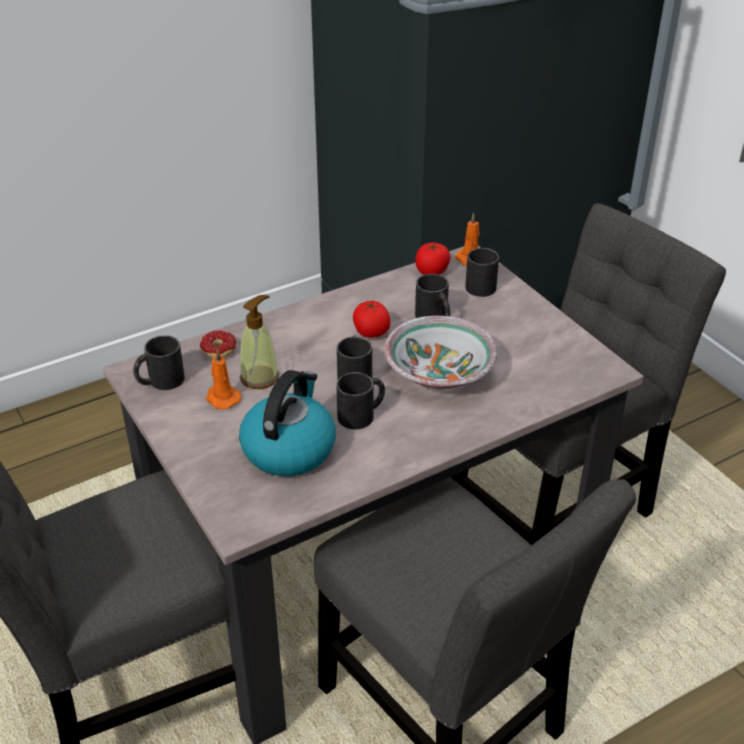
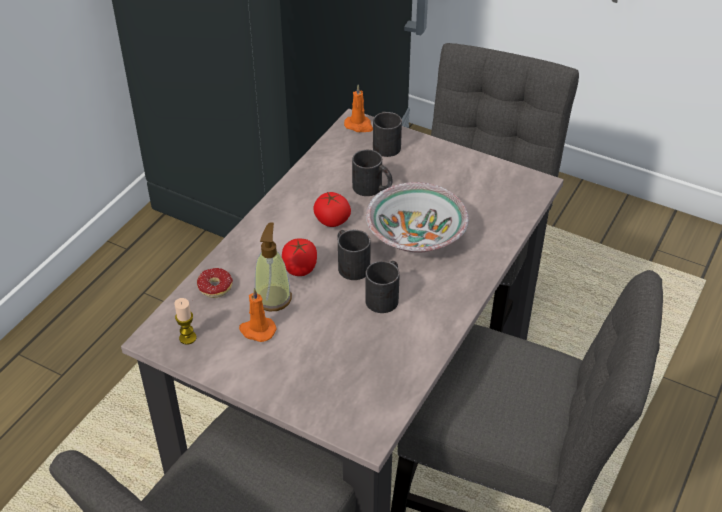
camera: 30 degrees left, 5 degrees up
black mug [133,335,185,390] -> candle [175,298,197,345]
kettle [239,370,336,476] -> none
tomato [415,242,451,275] -> tomato moved to [282,238,317,276]

